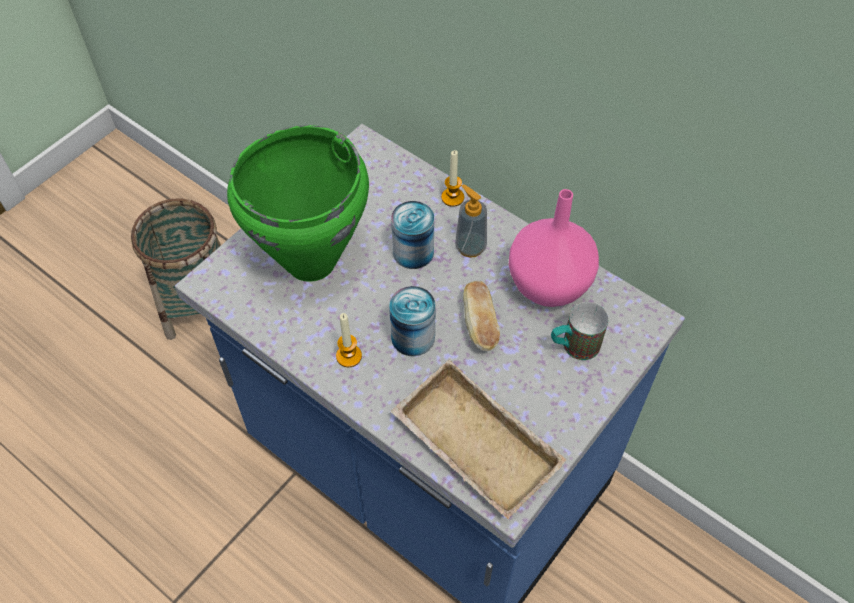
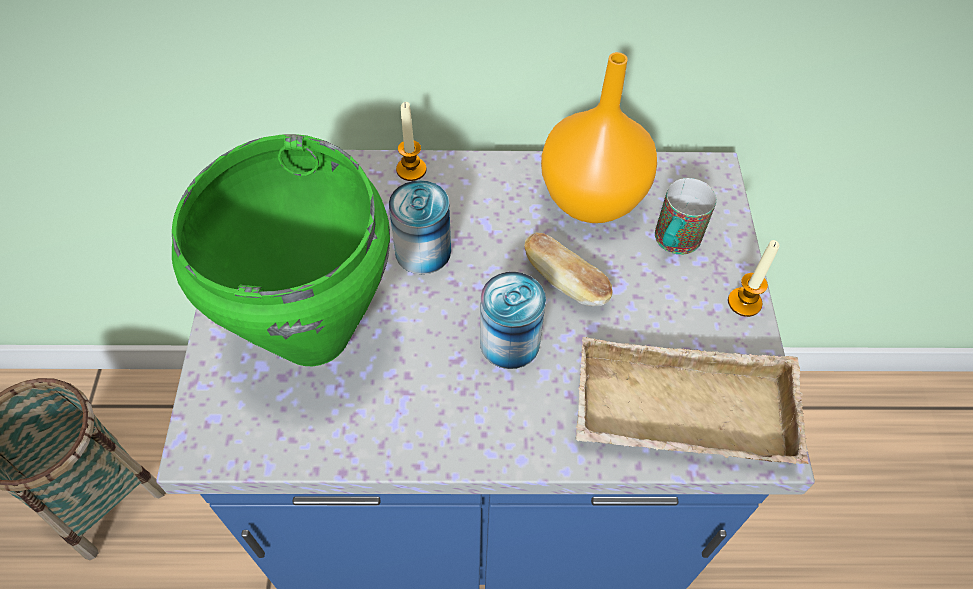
camera: 40 degrees left, 0 degrees up
candle [336,313,362,367] -> candle moved to [728,240,779,317]
soap dispenser [455,184,487,258] -> none
pink vase [508,189,599,307] -> orange vase [541,52,657,223]

